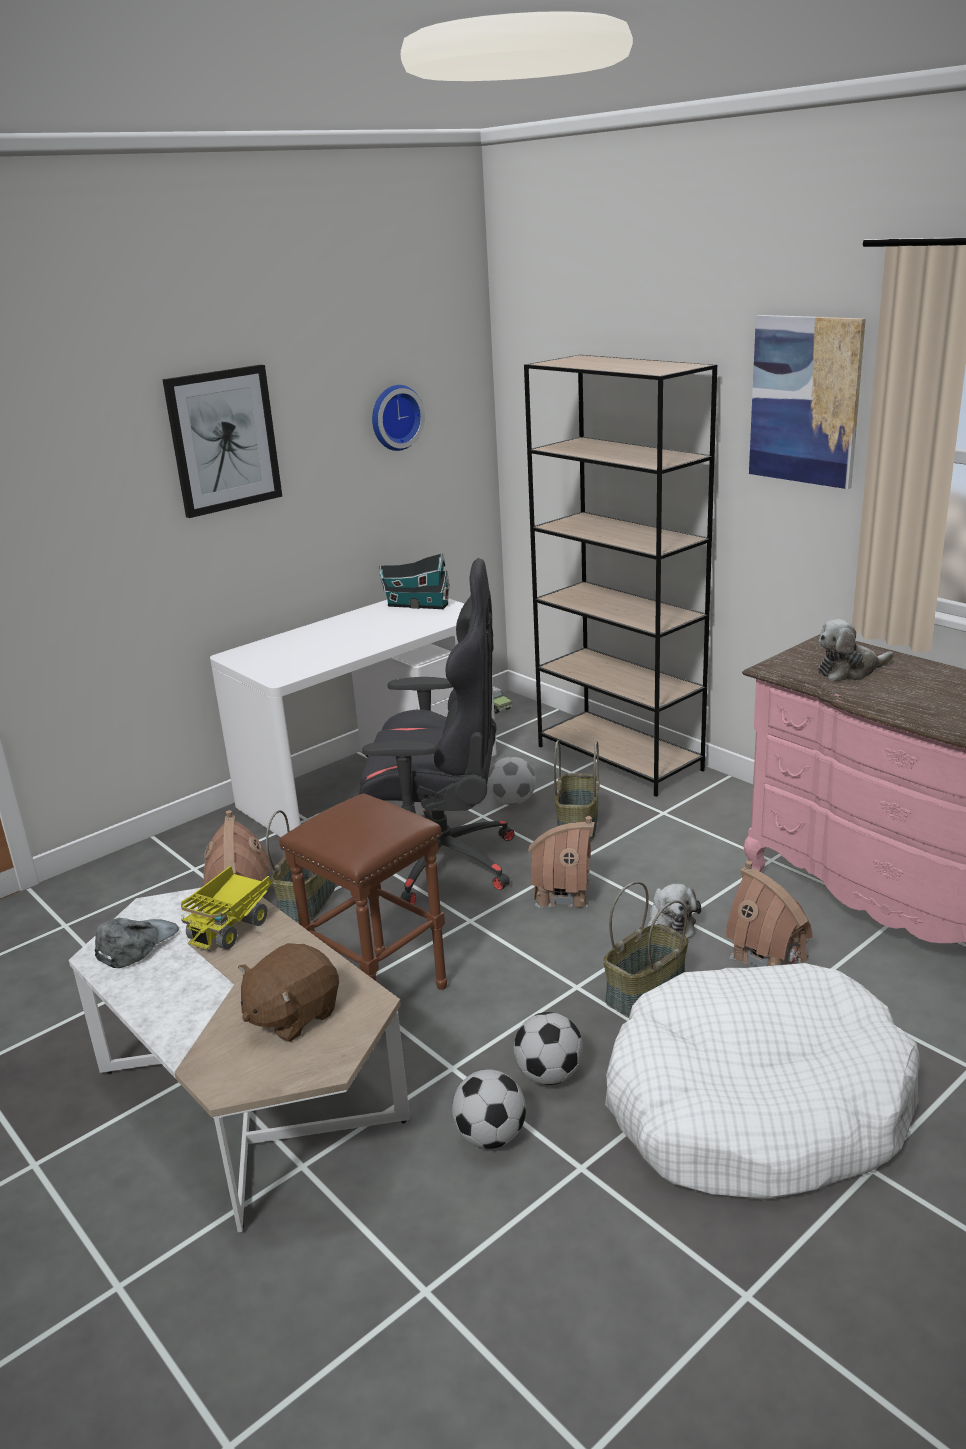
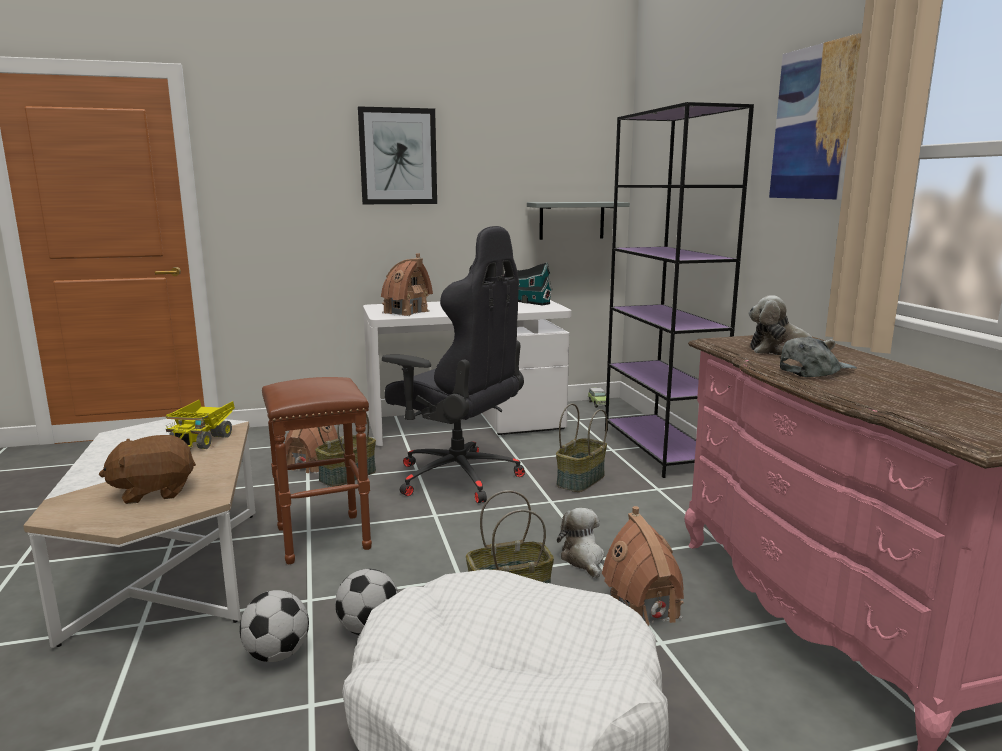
camera: 25 degrees right, 10 degrees down
grey cap [95,918,179,968] -> grey cap moved to [780,336,857,377]
toy truck [181,866,272,951] -> toy truck turned 45 degrees counterclockwise [166,400,235,449]
wall clock [372,385,425,451] -> none
football [488,756,536,805] -> none
beige bookcase [524,355,717,797] -> purple bookcase [605,102,754,478]
toy house [528,816,594,912] -> toy house moved to [381,253,433,316]
plush toy [647,884,701,938] -> plush toy turned 150 degrees clockwise [557,508,605,578]
none -> grey shelf [527,202,630,240]

